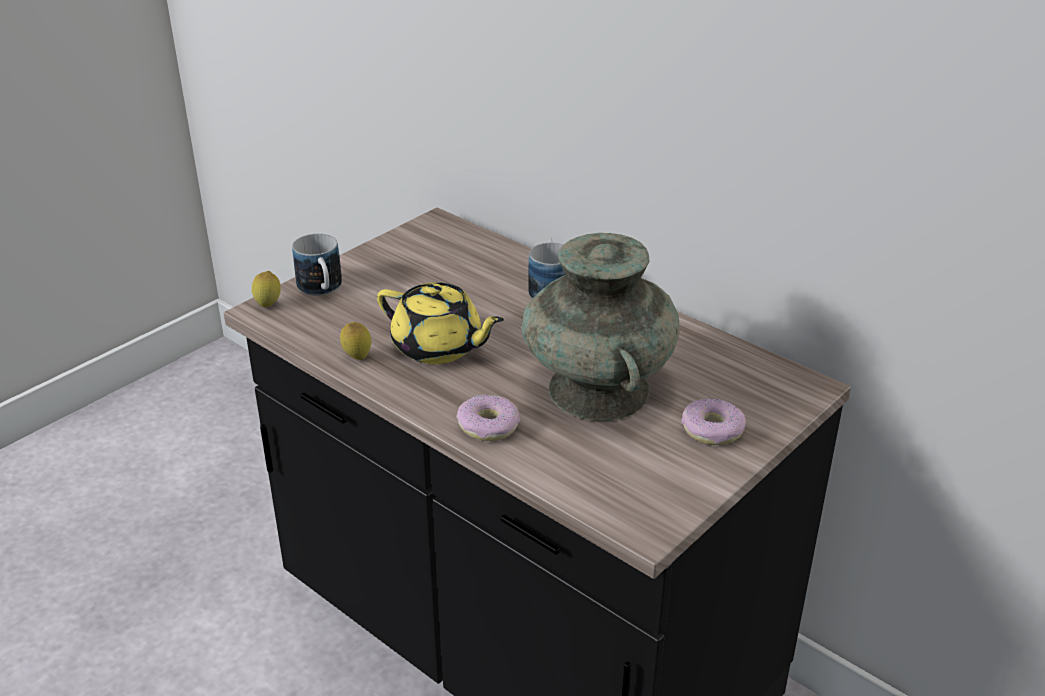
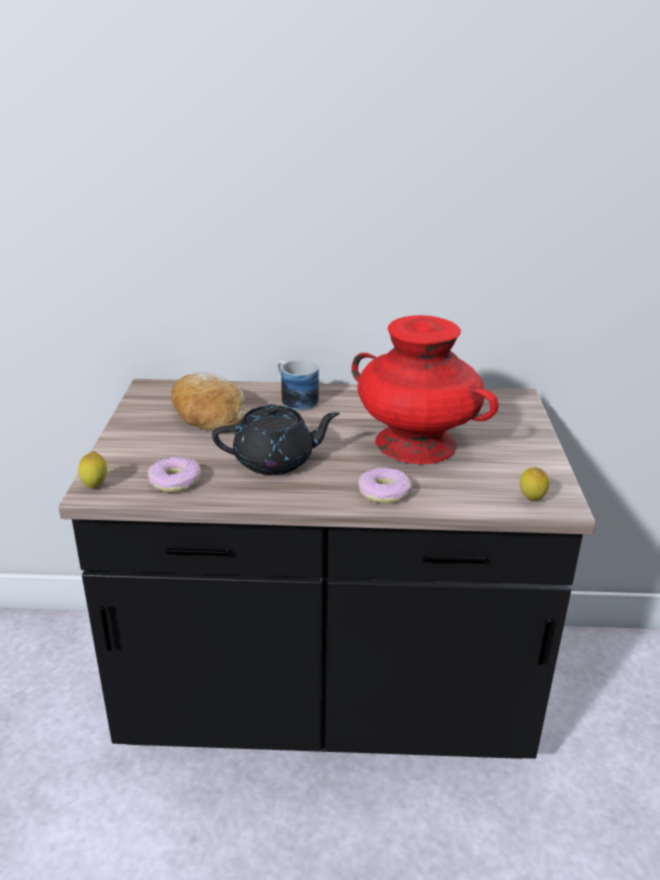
camera: 40 degrees left, 5 degrees down
mug [292,233,342,296] -> none
lemon [340,322,371,360] -> lemon moved to [520,467,549,501]
yellow teapot [377,282,504,364] -> black teapot [212,404,340,475]
turquoise vase [521,233,679,421] -> red vase [351,315,499,464]
donut [681,398,746,445] -> donut moved to [148,457,201,492]
none -> bread [171,373,251,433]

